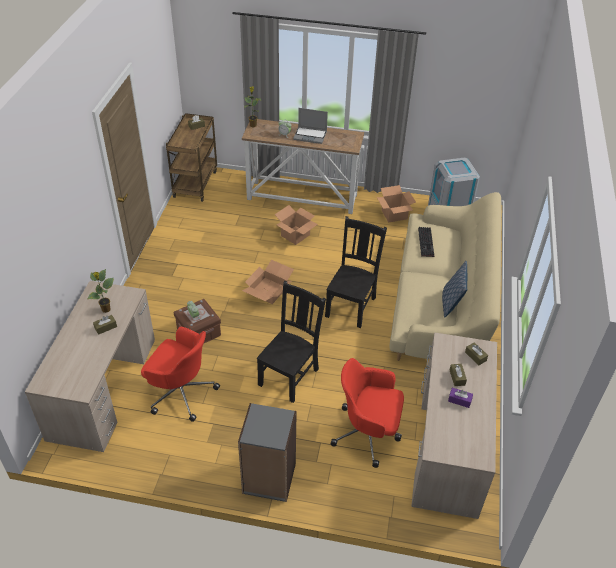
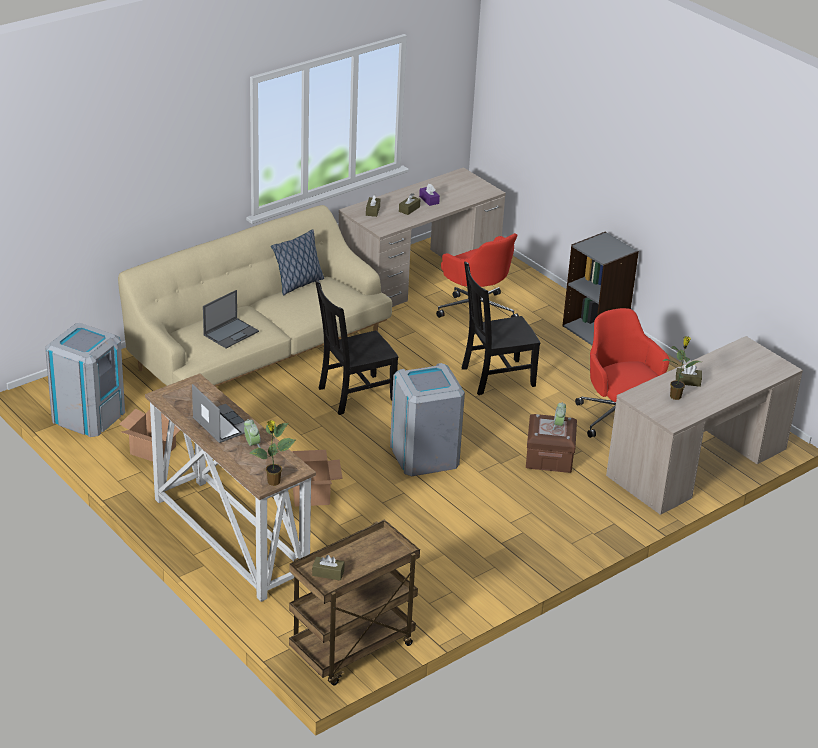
camera: 140 degrees left, 10 degrees down
cardboard box [242,260,294,304] -> grey trash can [390,363,465,476]
keyboard [418,227,434,257] -> laptop [203,290,259,349]

